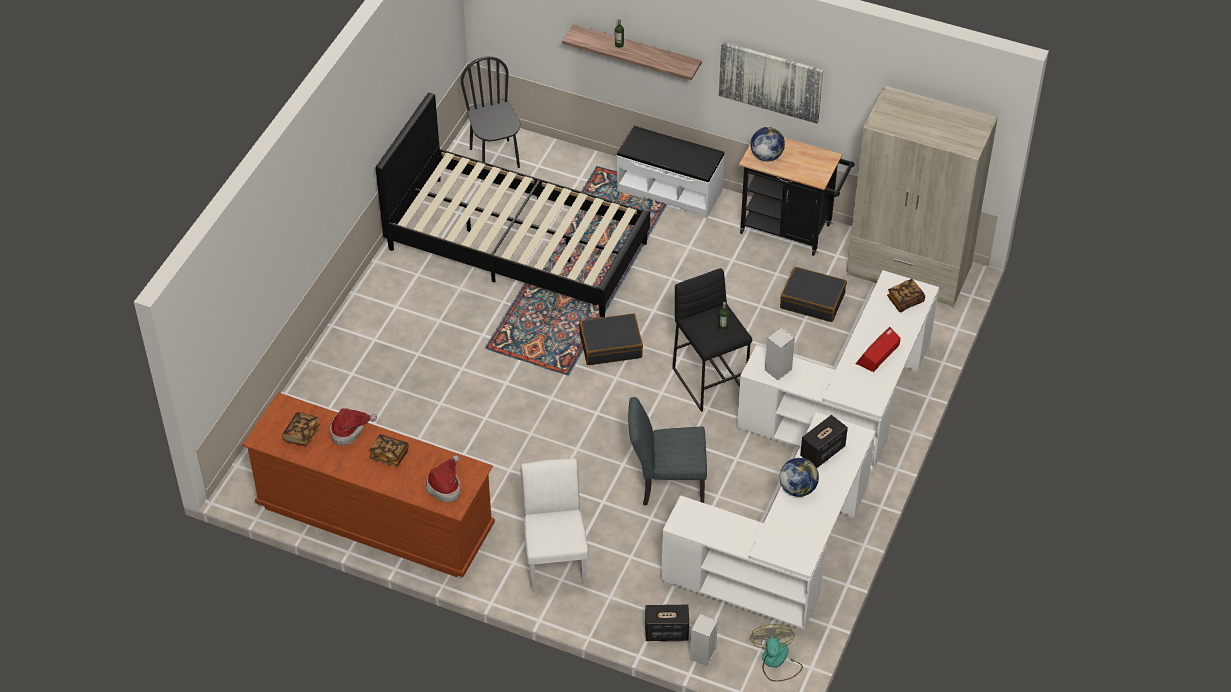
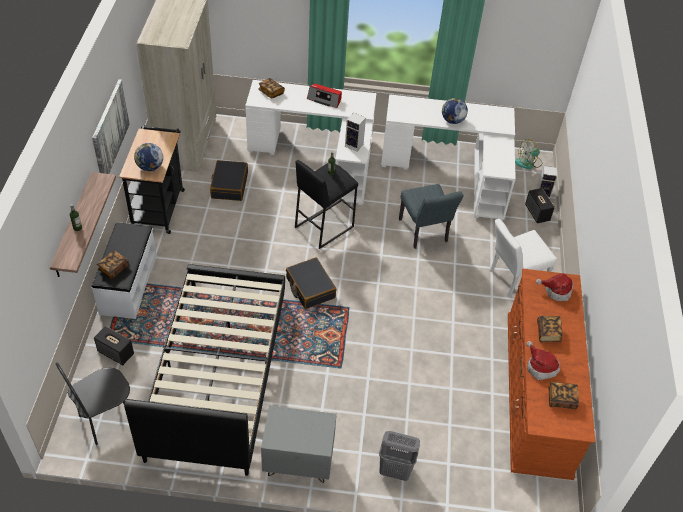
camera: 110 degrees left, 0 degrees up
speaker [800,415,848,468] -> speaker moved to [94,326,134,365]
none -> book [97,250,129,279]
none -> grey nightstand [261,406,337,483]
none -> grey laundry basket [379,431,420,481]

